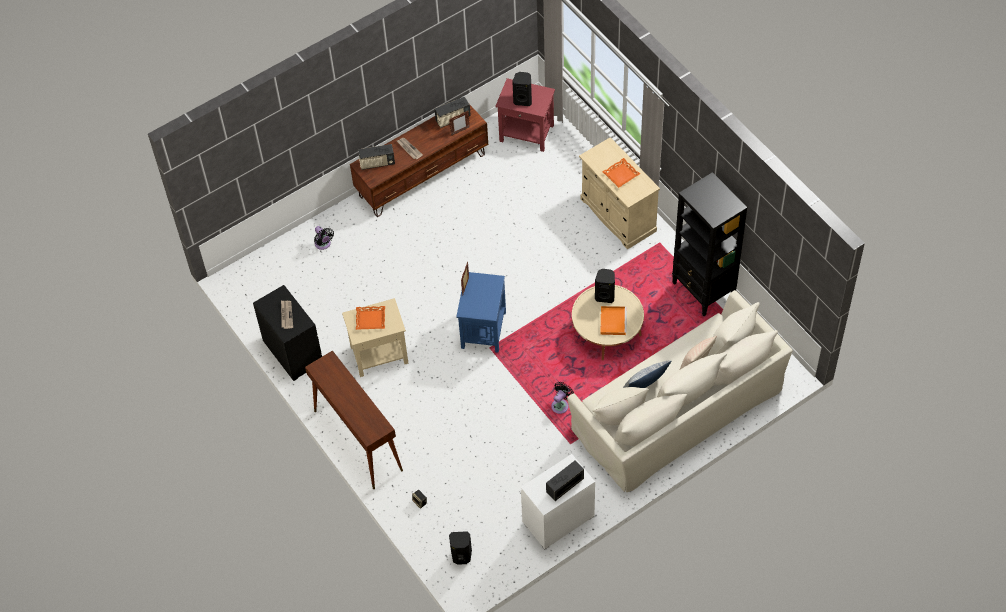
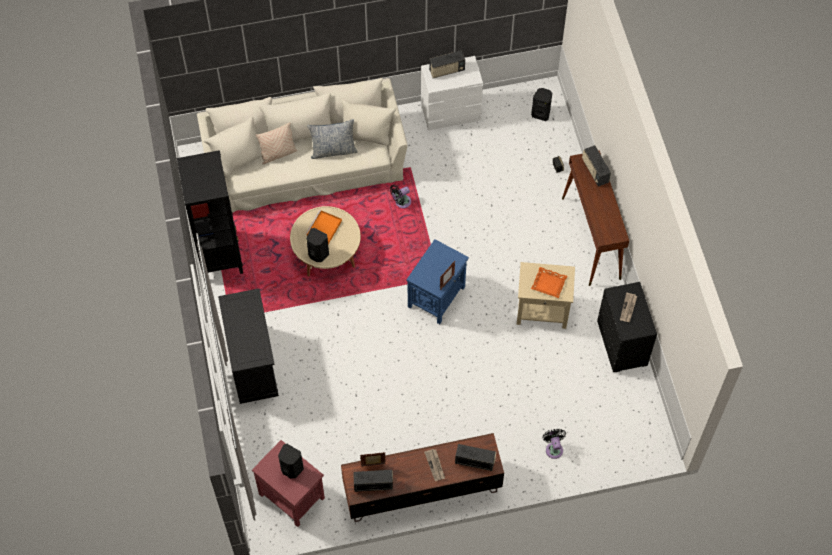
camera: 160 degrees left, 5 degrees up
beige cabinet [579,137,660,249] -> black cabinet [218,288,279,404]
orange tray [602,158,640,188] -> none
none -> radio [582,145,611,187]

